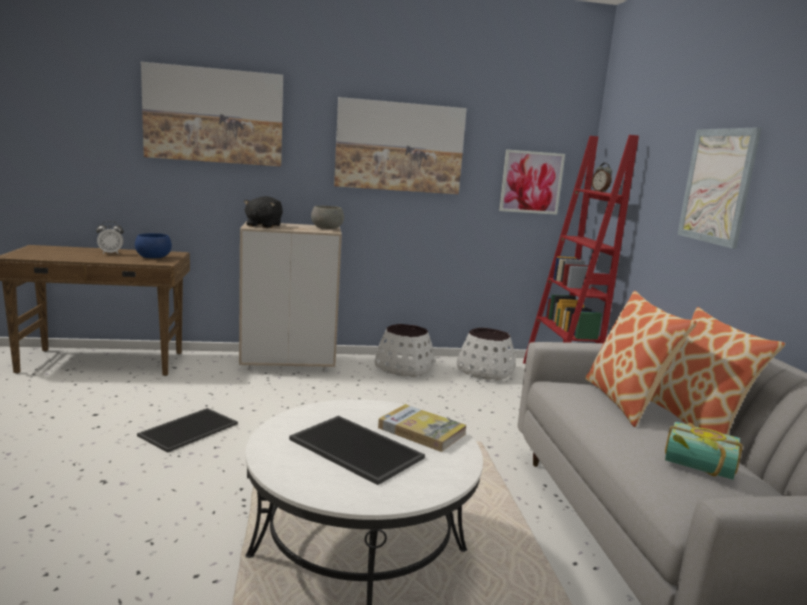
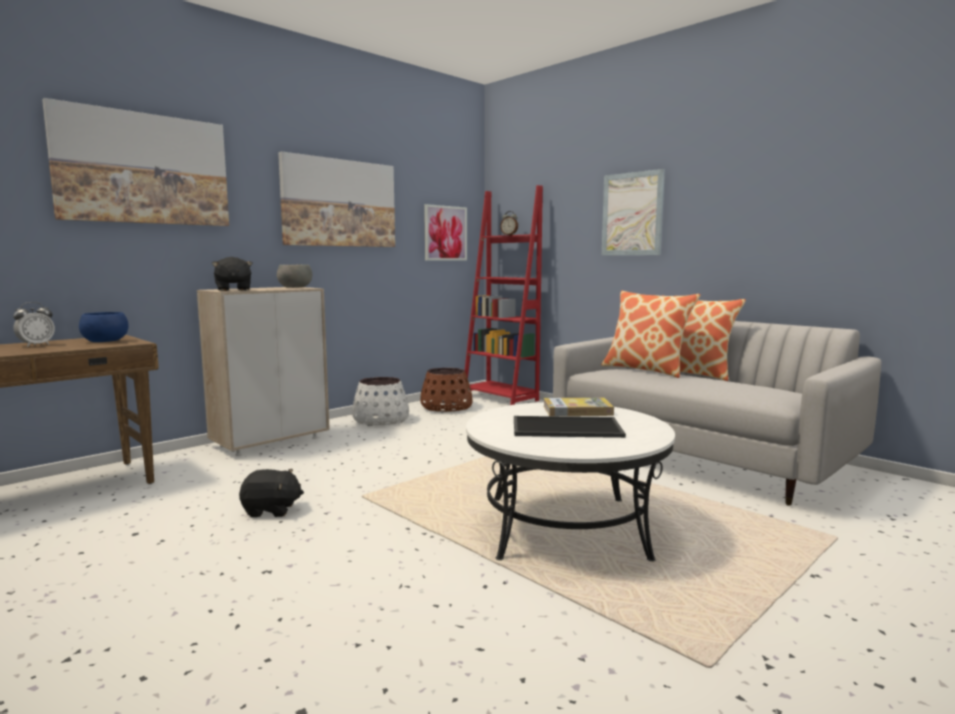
camera: 35 degrees left, 5 degrees down
tray [137,408,238,453] -> black plush toy [239,469,304,517]
white planter [457,328,516,380] -> brown planter [420,368,473,412]
book [665,421,743,479] -> none

